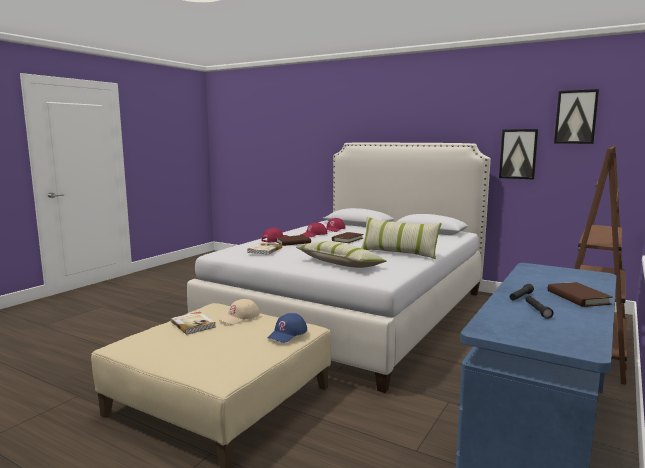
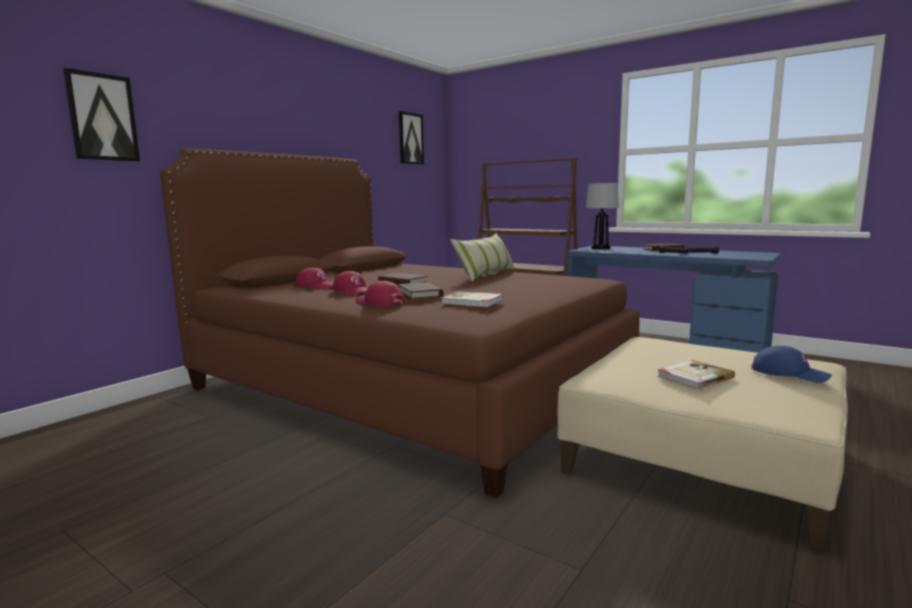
camera: 85 degrees left, 0 degrees up
white bed [187,142,491,393] -> brown bed [160,149,640,498]
beige cap [220,299,260,325] -> none
blue cap [268,313,307,343] -> blue cap moved to [751,346,832,383]
pillow [296,241,387,268] -> none
picture [499,129,538,179] -> picture moved to [63,68,140,162]
none -> table lamp [586,183,619,249]

